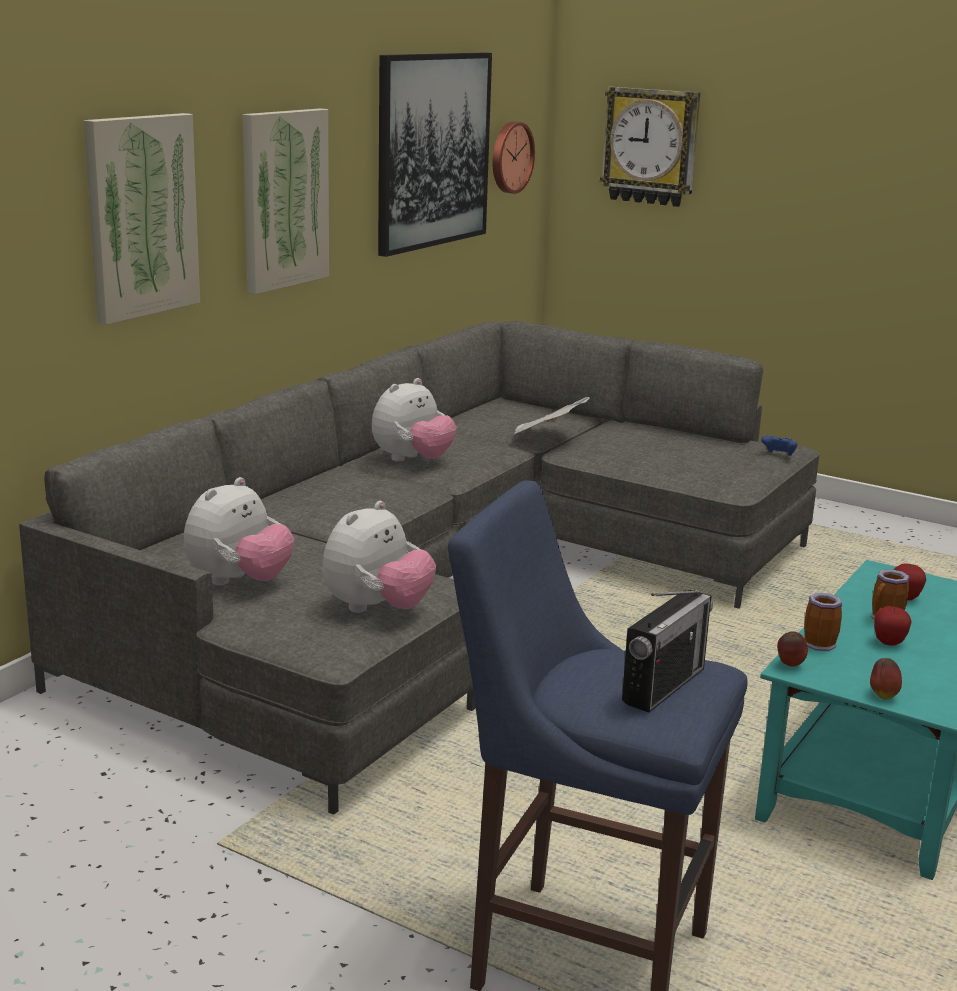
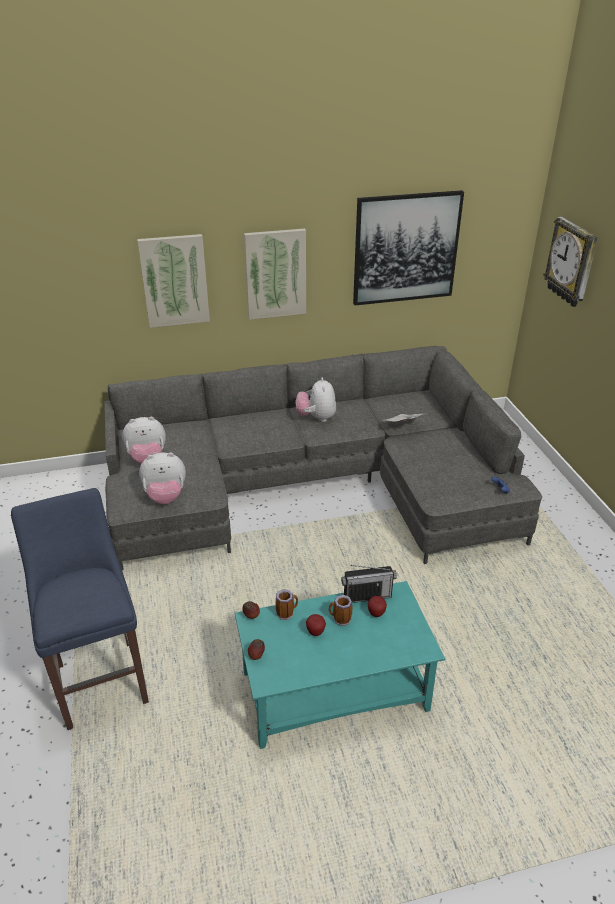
camera: 45 degrees right, 15 degrees up
plush toy [372,378,457,462] -> plush toy turned 90 degrees clockwise [296,378,336,422]
wall clock [492,122,535,194] -> none
radio [622,589,713,713] -> radio moved to [341,565,397,603]

